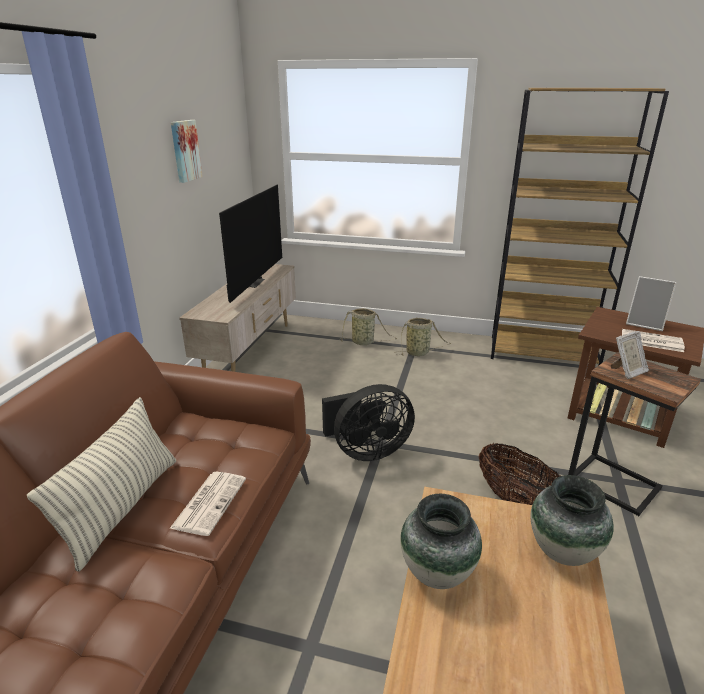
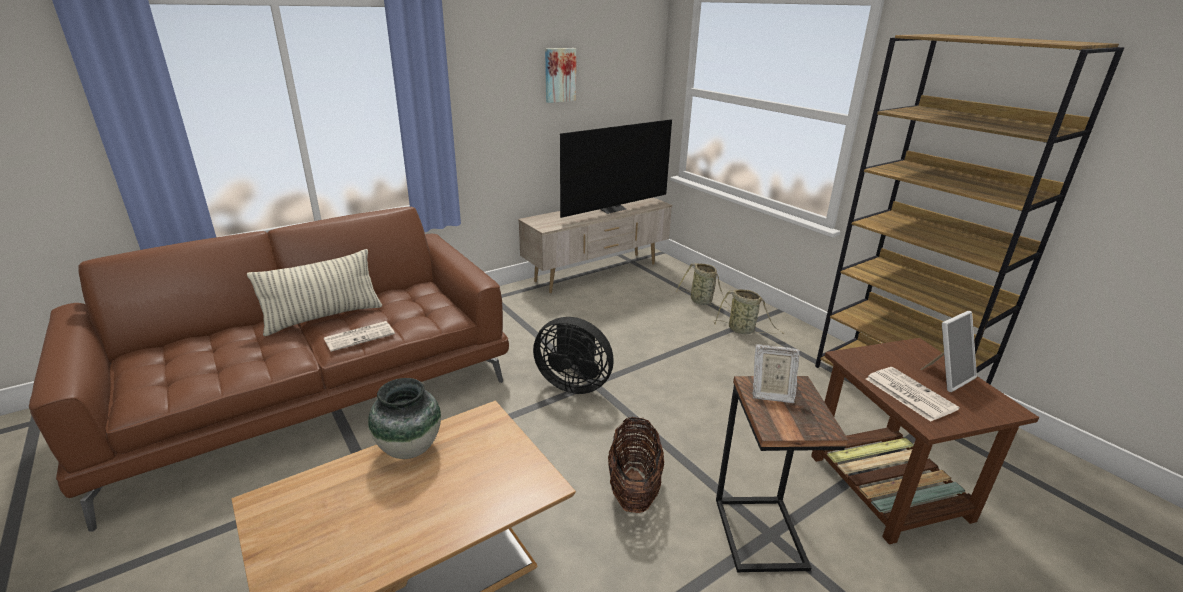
camera: 40 degrees right, 0 degrees up
vase [531,475,614,566] -> none
picture frame [626,276,677,331] -> picture frame turned 105 degrees counterclockwise [920,311,977,392]

